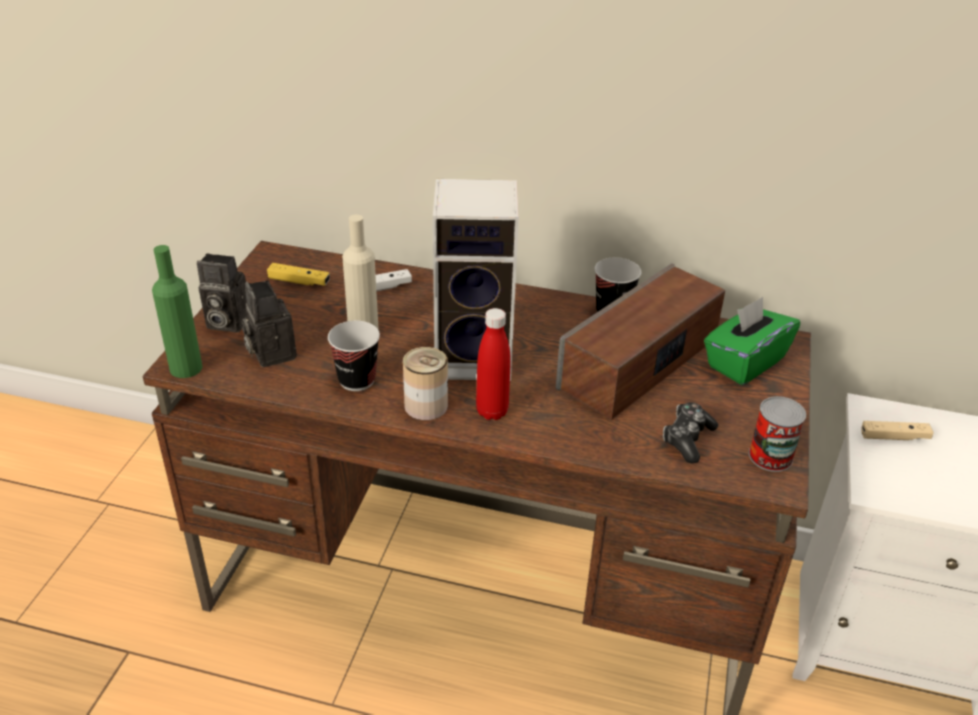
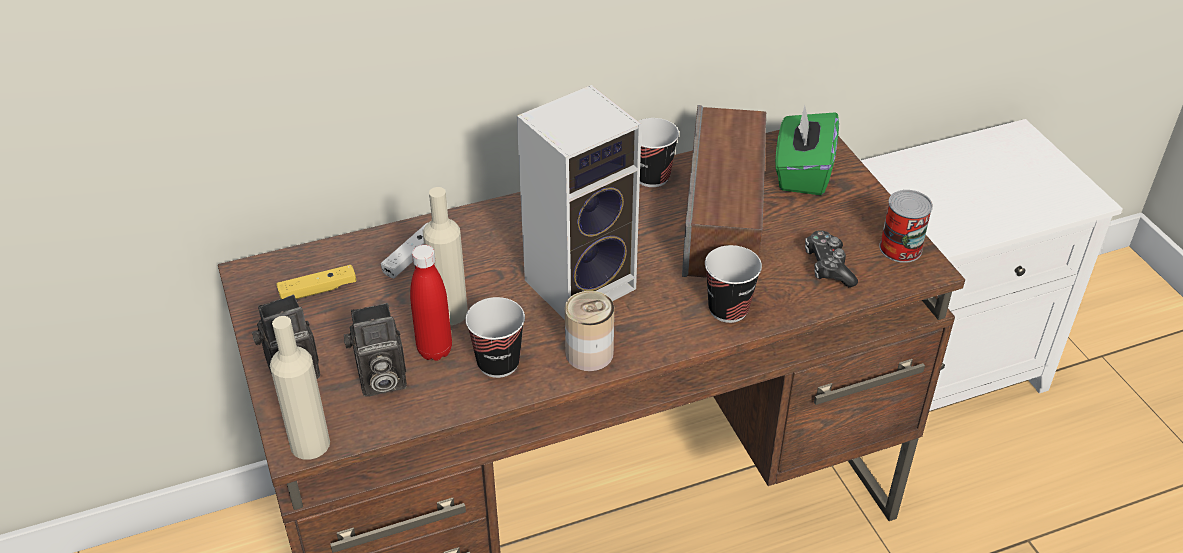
camera: 35 degrees left, 5 degrees up
green bottle [152,245,203,378] -> beige bottle [270,316,330,460]
camera [241,280,297,367] -> camera turned 45 degrees counterclockwise [344,303,407,396]
red bottle [476,308,511,420] -> red bottle moved to [410,245,452,361]
beige game controller [861,421,933,440] -> none
none -> cup [705,245,762,323]

